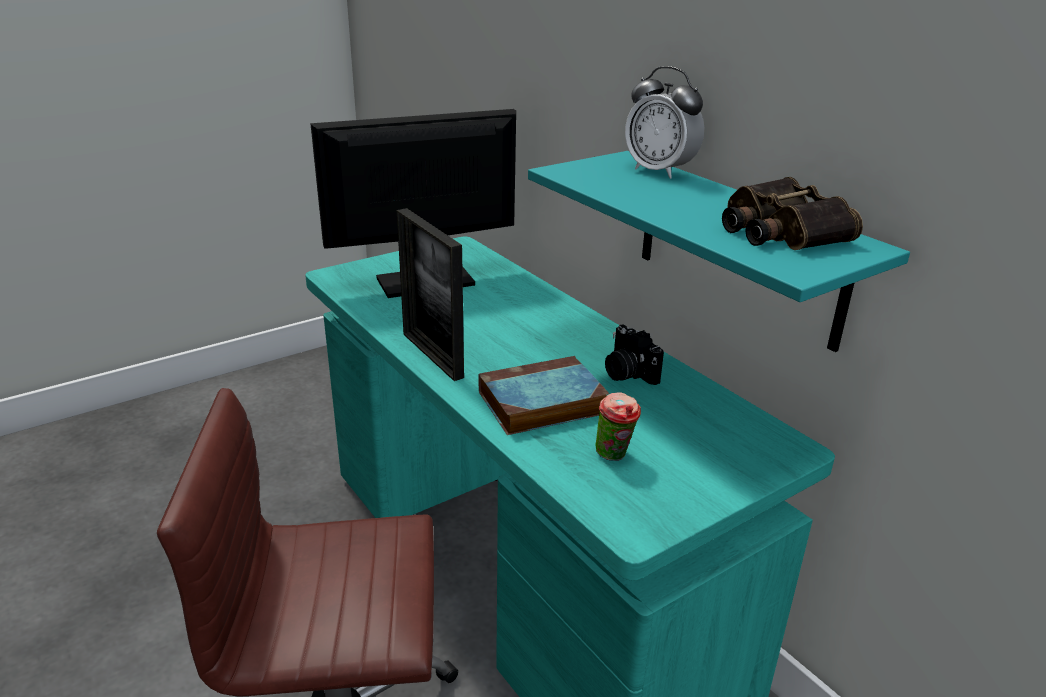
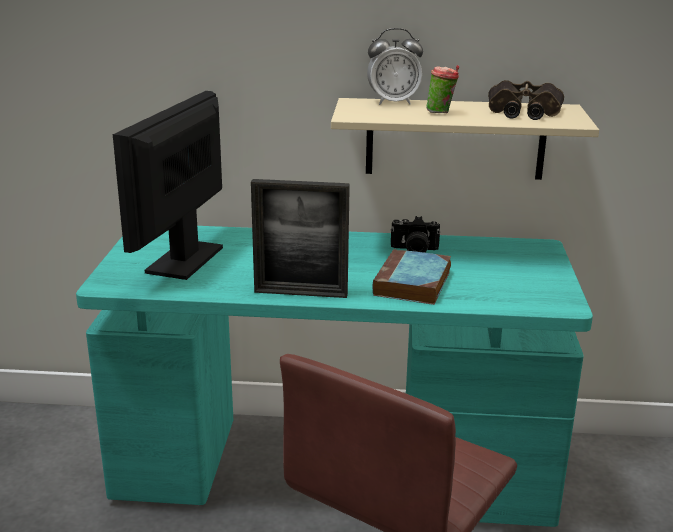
camera: 50 degrees left, 5 degrees down
turquoise shelf [528,151,910,352] -> beige shelf [331,98,599,180]
cup [596,392,641,461] -> cup moved to [426,65,459,113]

